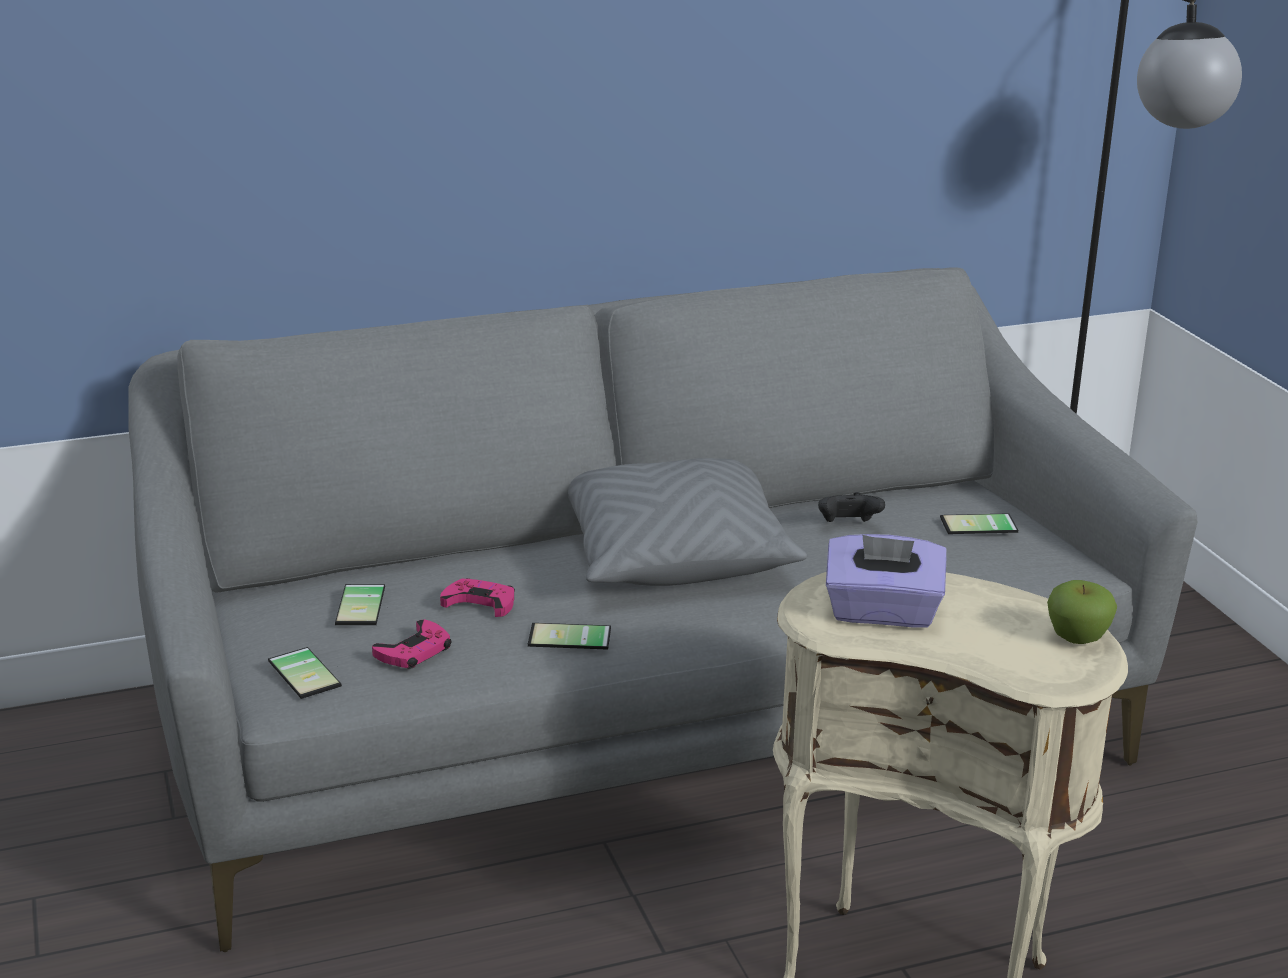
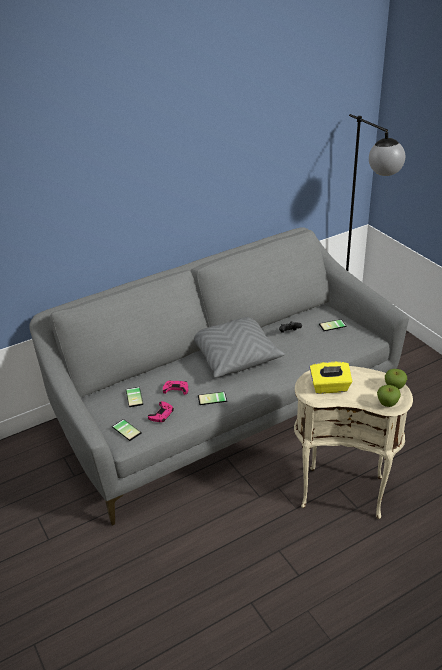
camera: 10 degrees left, 10 degrees up
purple tissue box [826,534,947,627] -> yellow tissue box [310,362,353,394]
none -> apple [377,385,401,407]

